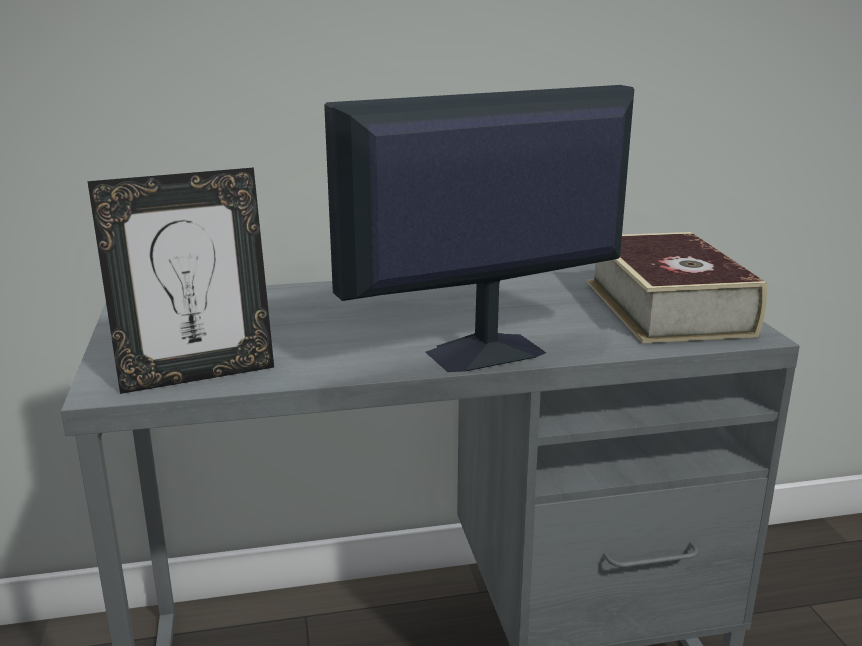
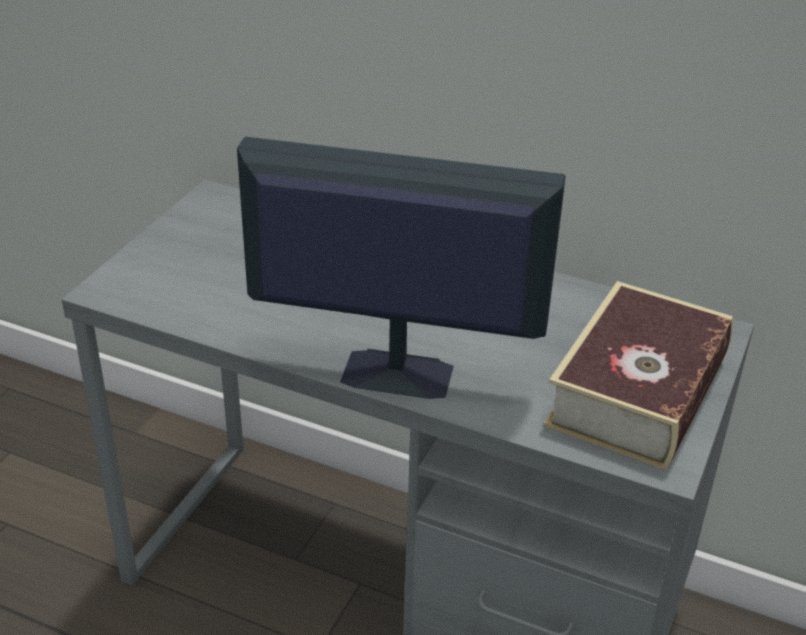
camera: 35 degrees right, 15 degrees up
picture frame [87,167,274,394] -> none

